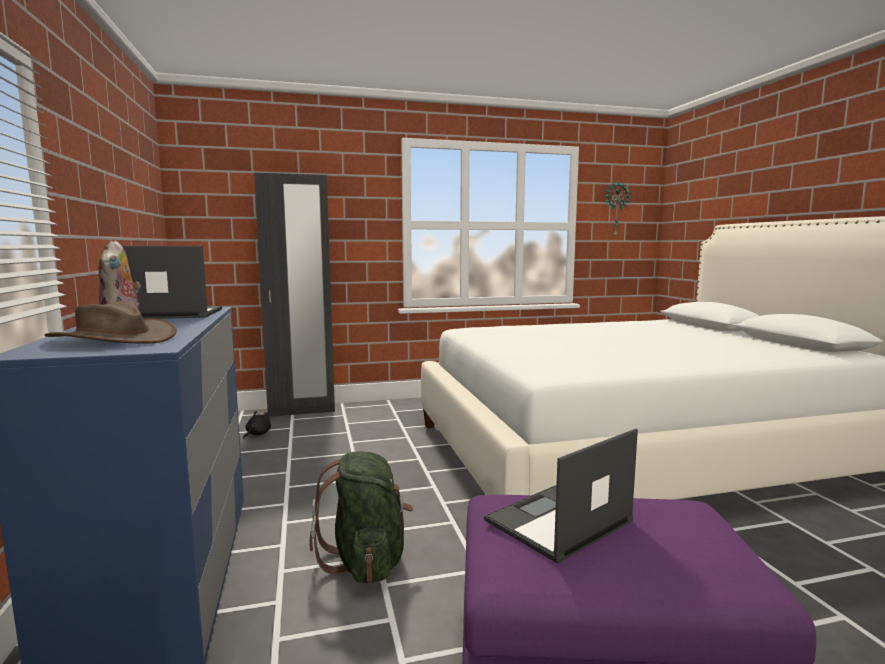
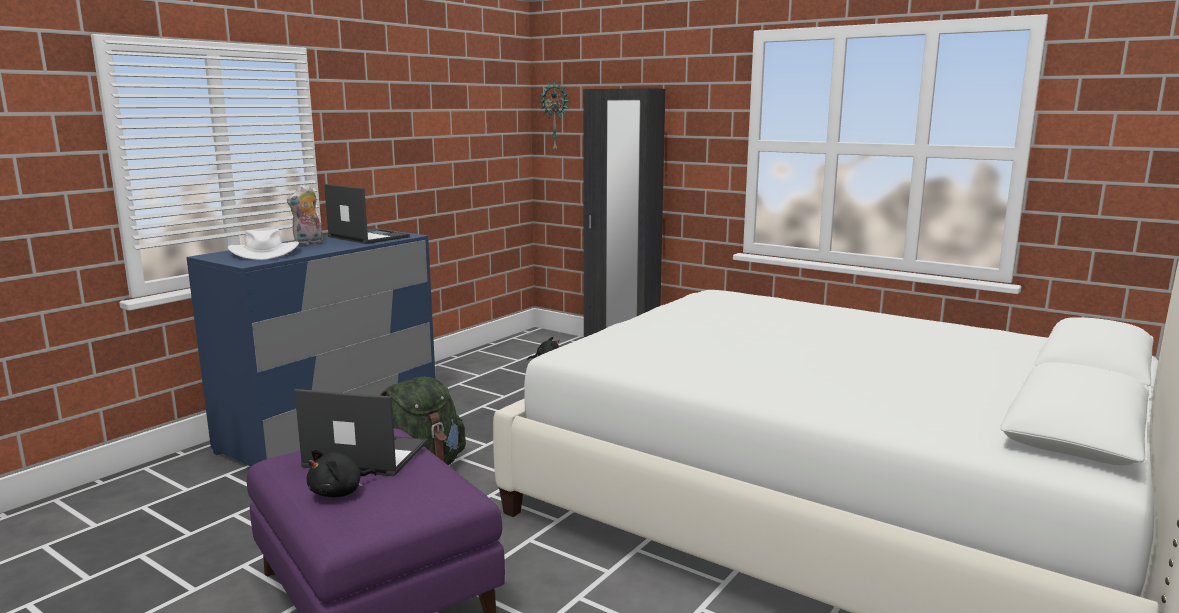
camera: 50 degrees right, 5 degrees up
brown hat [44,300,177,344] -> white hat [228,229,299,260]
wall clock [604,180,631,238] -> wall clock moved to [540,81,570,151]
none -> black plush toy [307,449,377,497]

